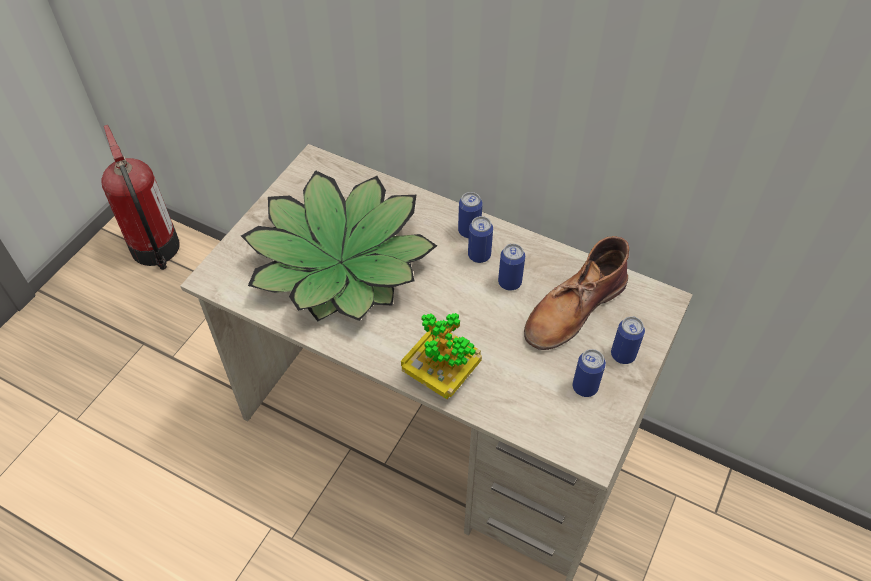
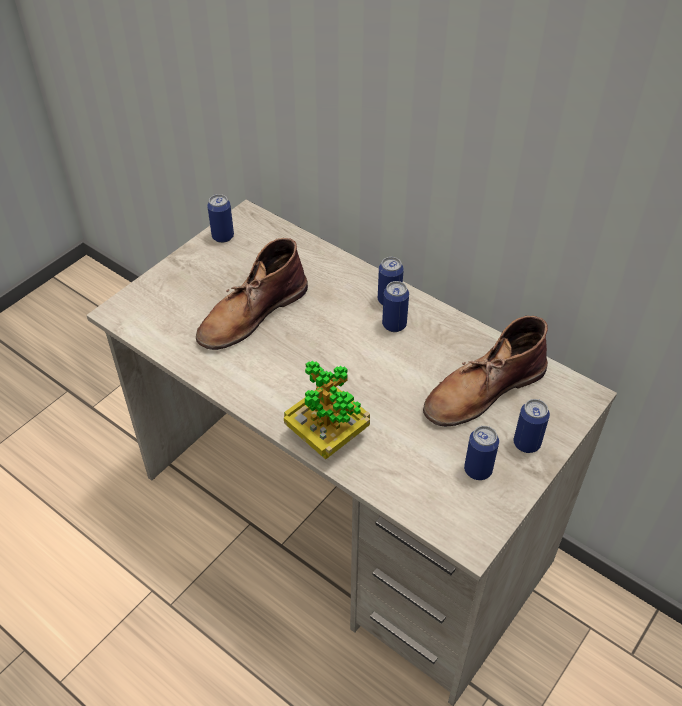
camera: 10 degrees right, 5 degrees down
fire extinguisher [101,125,180,270] -> none
potted plant [241,170,437,321] -> brown boot [196,238,308,350]
can [498,244,525,291] -> can moved to [207,194,234,243]

